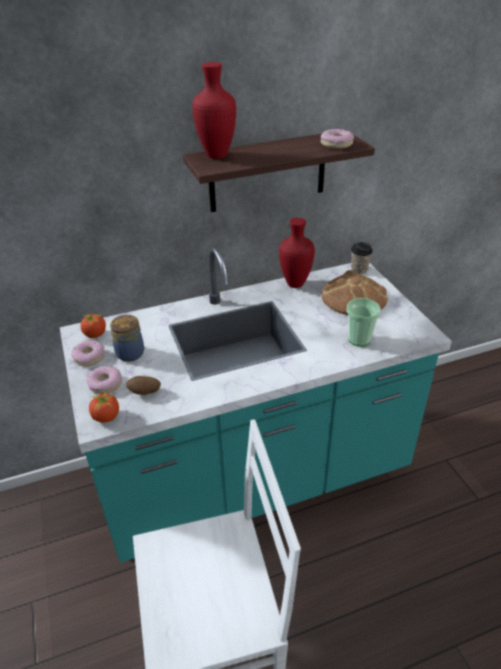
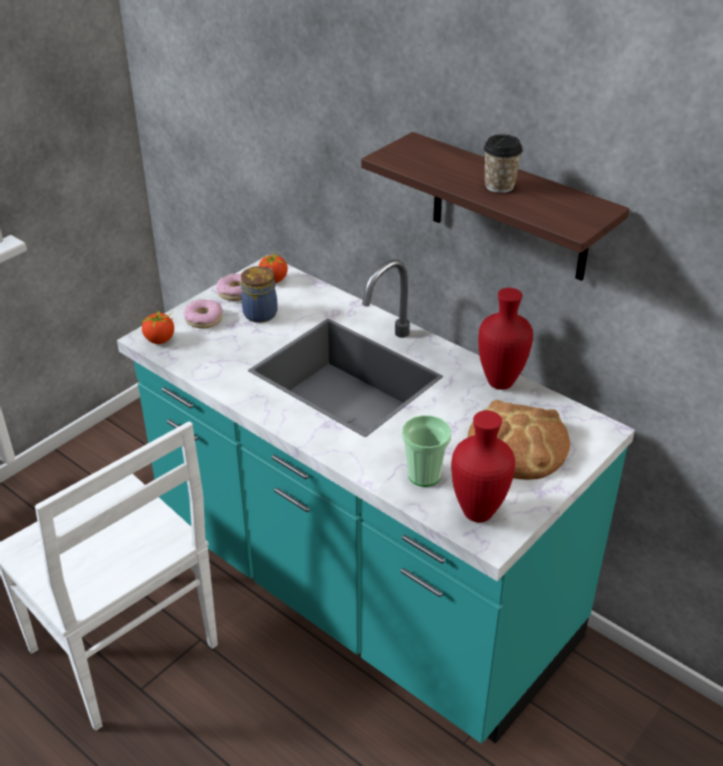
camera: 60 degrees right, 0 degrees up
potato [126,376,161,395] -> none
red vase [192,62,236,159] -> red vase moved to [451,411,515,522]
donut [321,129,354,149] -> none
cup [351,242,373,274] -> cup moved to [484,134,523,193]

